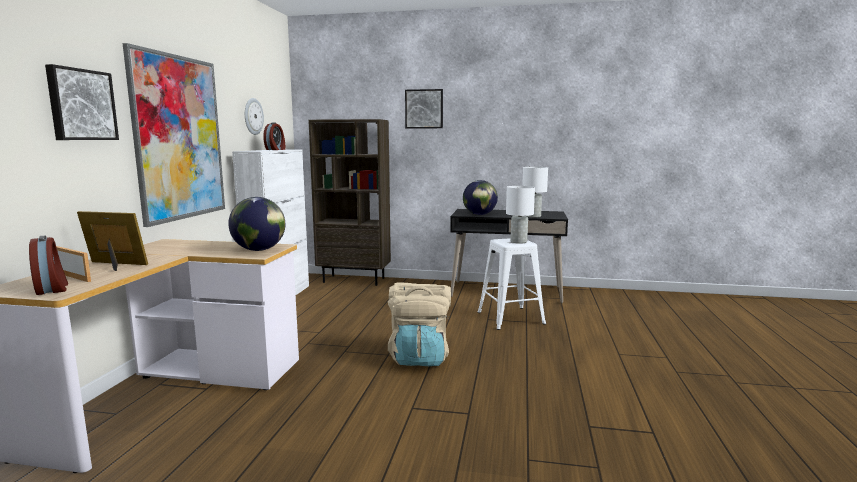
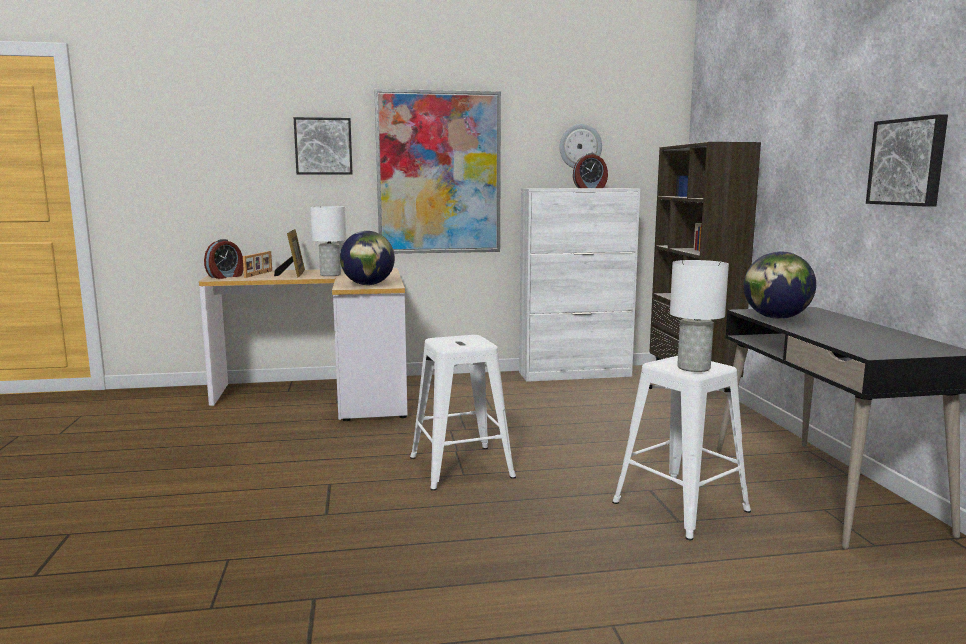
camera: 70 degrees right, 0 degrees up
beige backpack [388,282,451,366] -> white stool [410,335,516,491]
picture [405,89,443,128] -> picture moved to [866,114,948,207]
white table lamp [522,167,548,218] -> white table lamp moved to [310,206,346,276]

